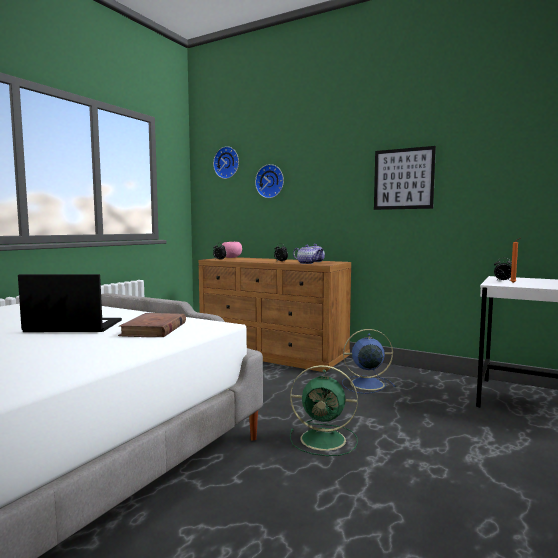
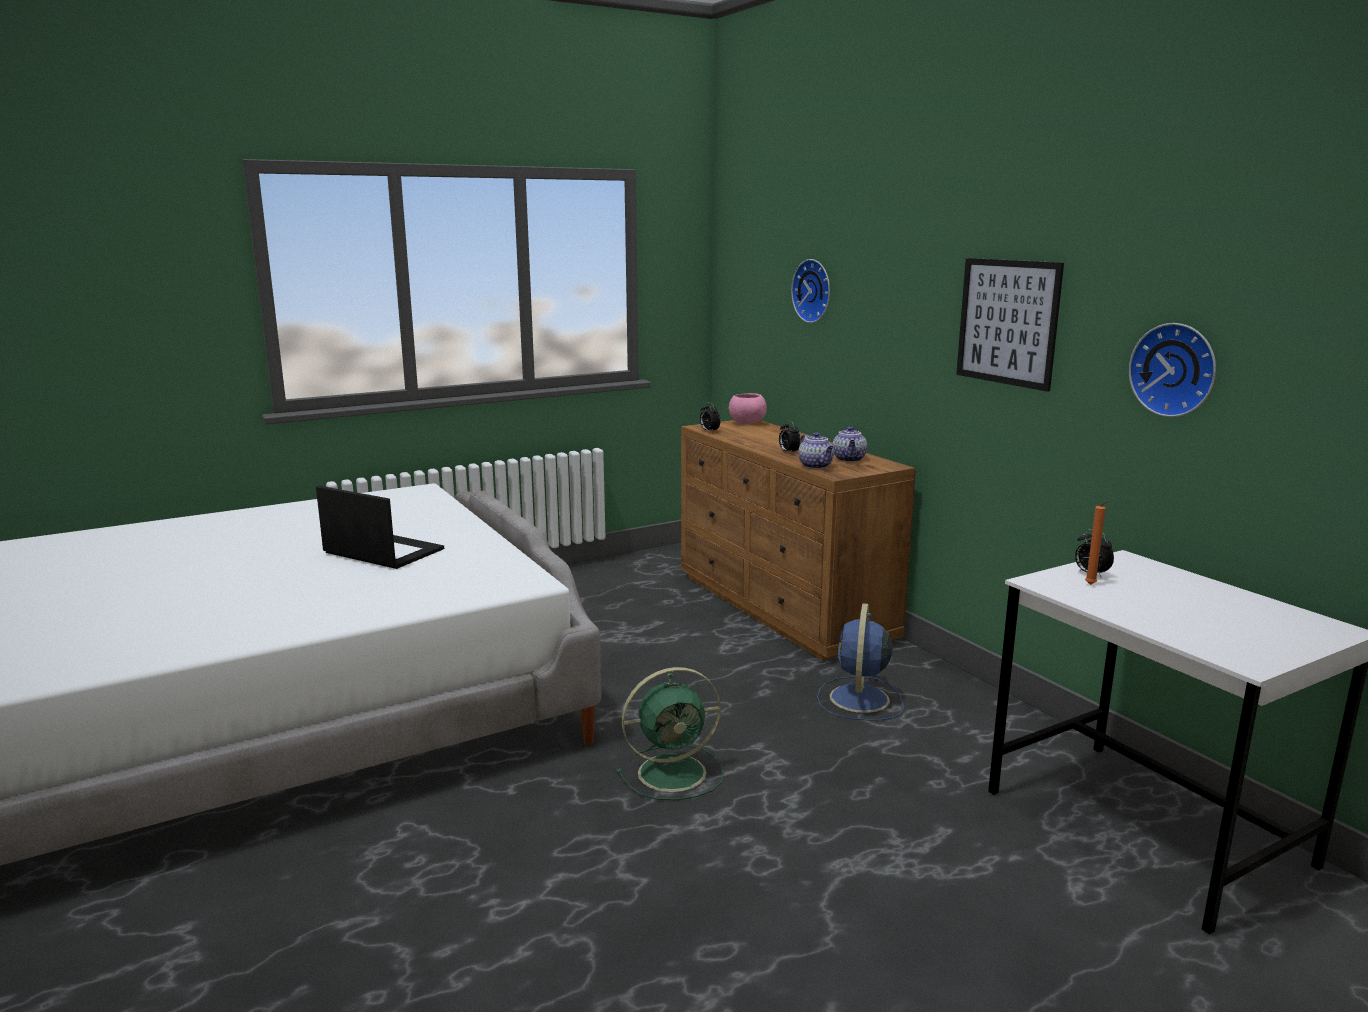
camera: 30 degrees right, 10 degrees up
brown book [118,313,186,337] -> none
wall clock [213,146,239,179] -> wall clock moved to [1129,323,1216,417]
green fan [290,365,358,456] -> green fan turned 60 degrees counterclockwise [616,667,724,800]
blue fan [342,329,396,394] -> blue fan turned 105 degrees counterclockwise [817,603,904,721]

